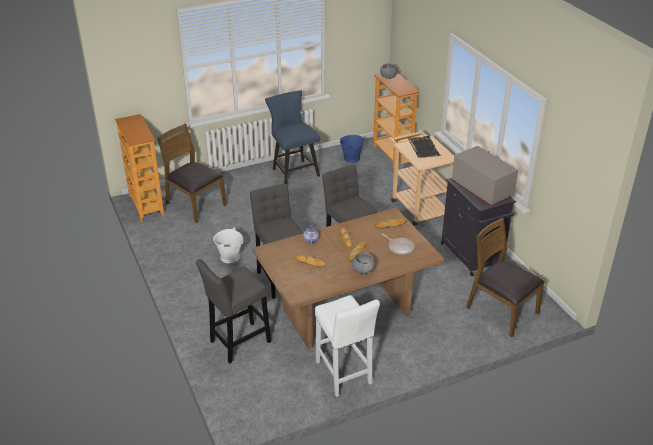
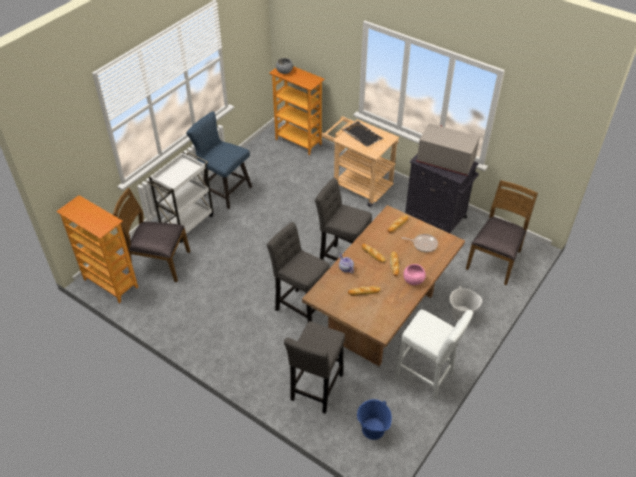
camera: 30 degrees left, 10 degrees up
white bucket [213,228,243,263] -> white bucket moved to [450,286,482,322]
blue bucket [340,135,364,163] -> blue bucket moved to [357,399,392,440]
grey bowl [352,252,375,274] -> pink bowl [403,264,426,285]
brown chair [466,218,544,337] -> brown chair turned 105 degrees clockwise [466,180,538,285]
none -> white cart [147,152,214,243]

